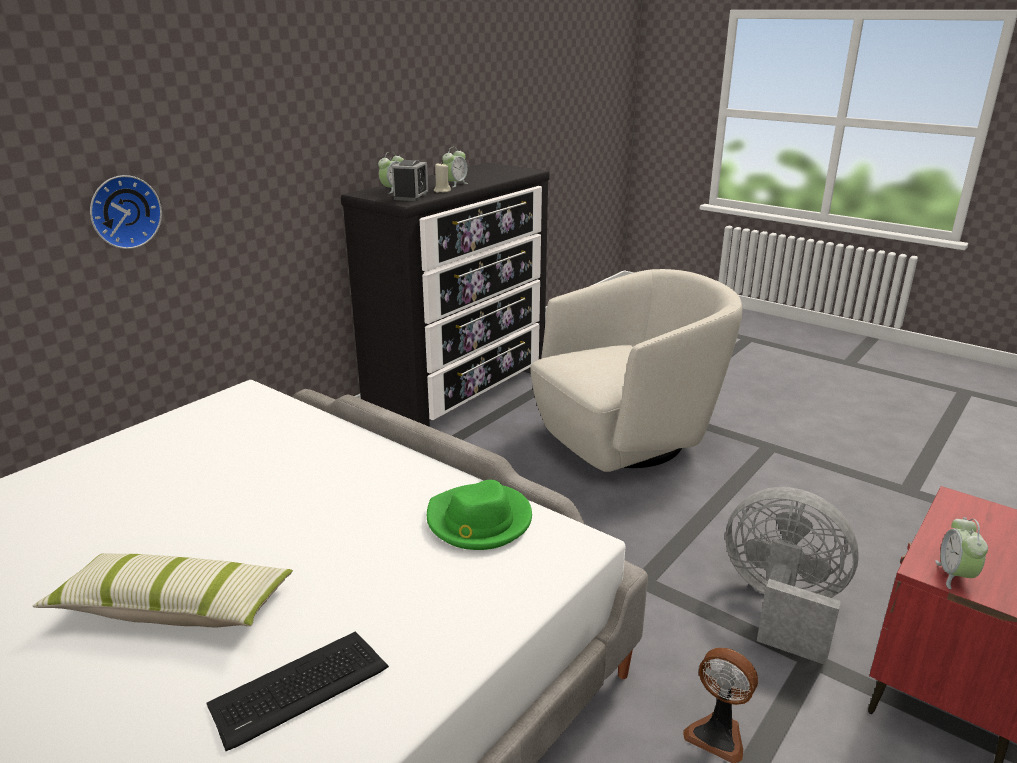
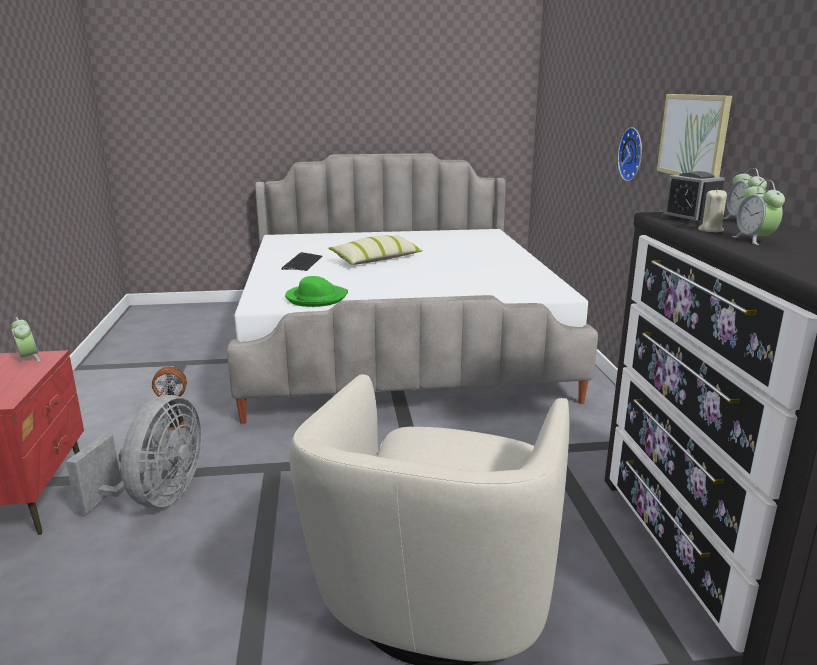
camera: 135 degrees right, 5 degrees down
grey fan [725,487,859,665] -> grey fan turned 60 degrees counterclockwise [66,395,202,514]
none -> picture [657,94,732,177]

